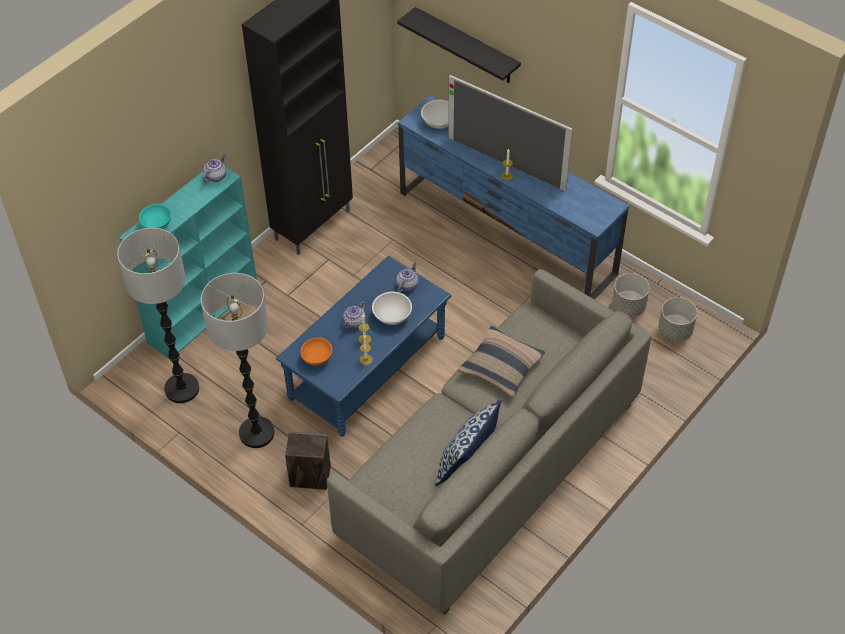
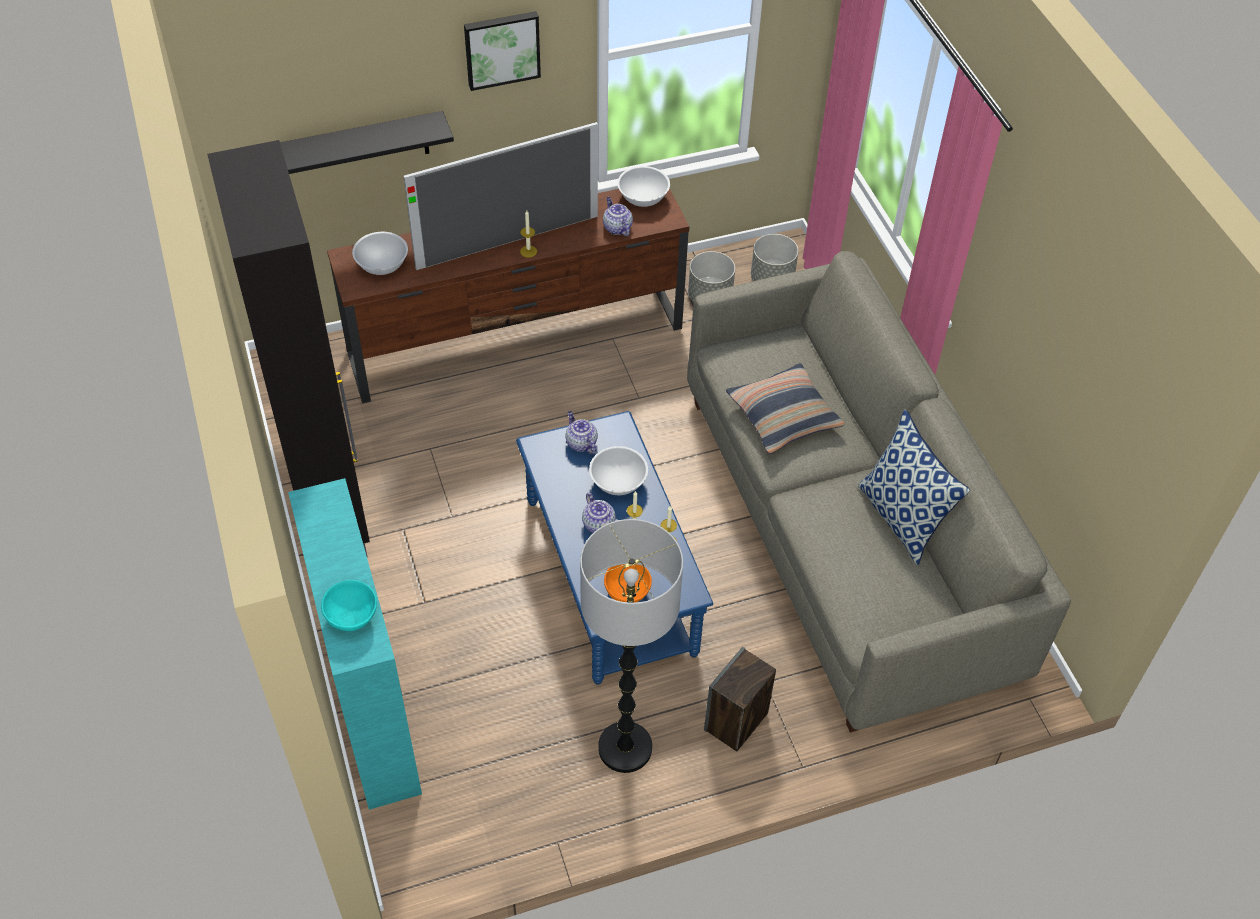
camera: 60 degrees left, 0 degrees up
floor lamp [117,228,199,403] -> none
teapot [202,154,226,183] -> teapot moved to [603,197,633,236]
blue tv stand [398,95,629,300] -> brown tv stand [327,188,689,404]
none -> picture [464,11,541,91]
none -> white bowl [617,166,670,207]

